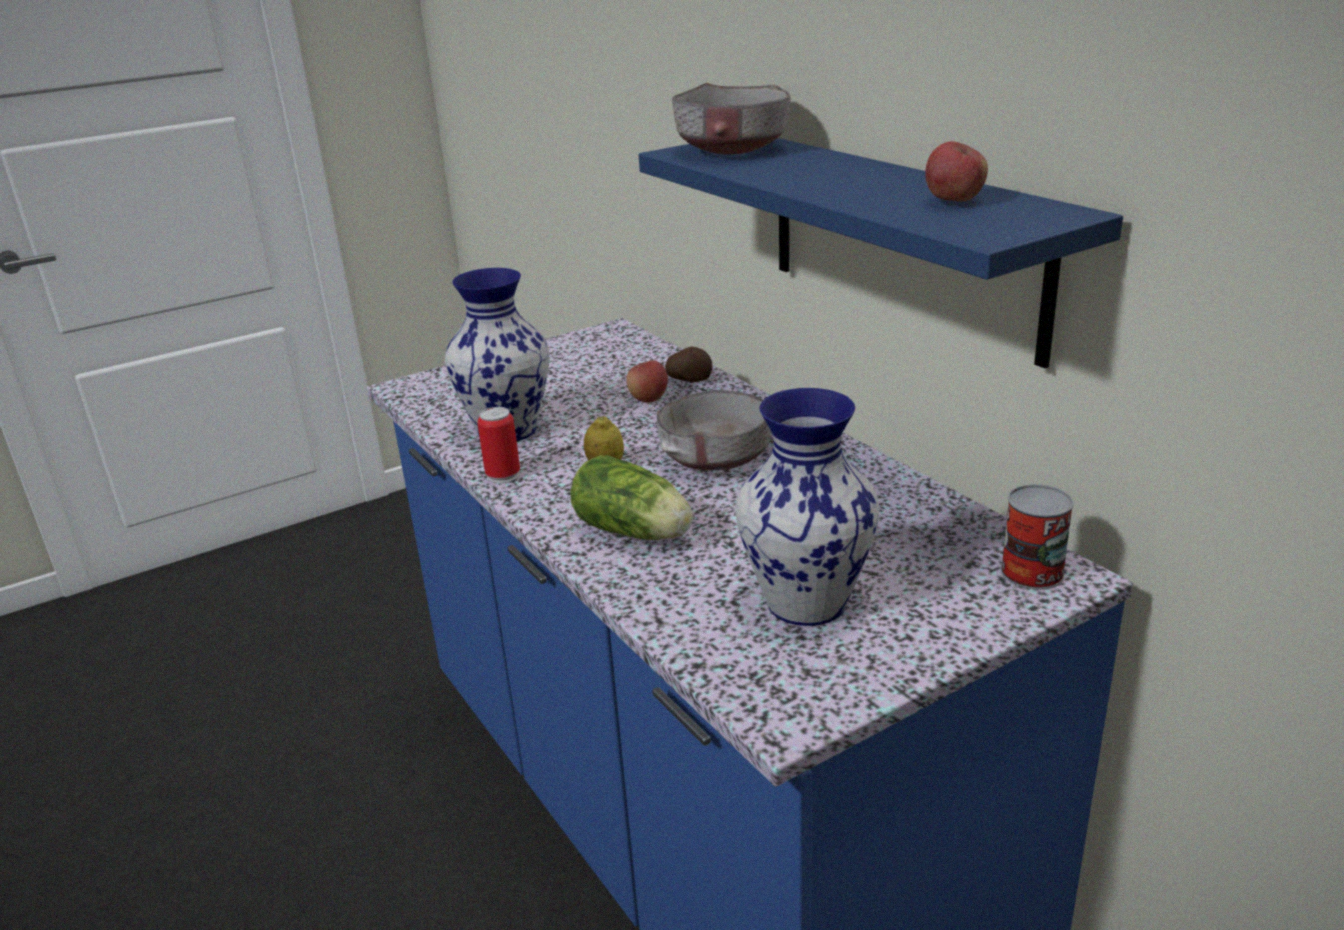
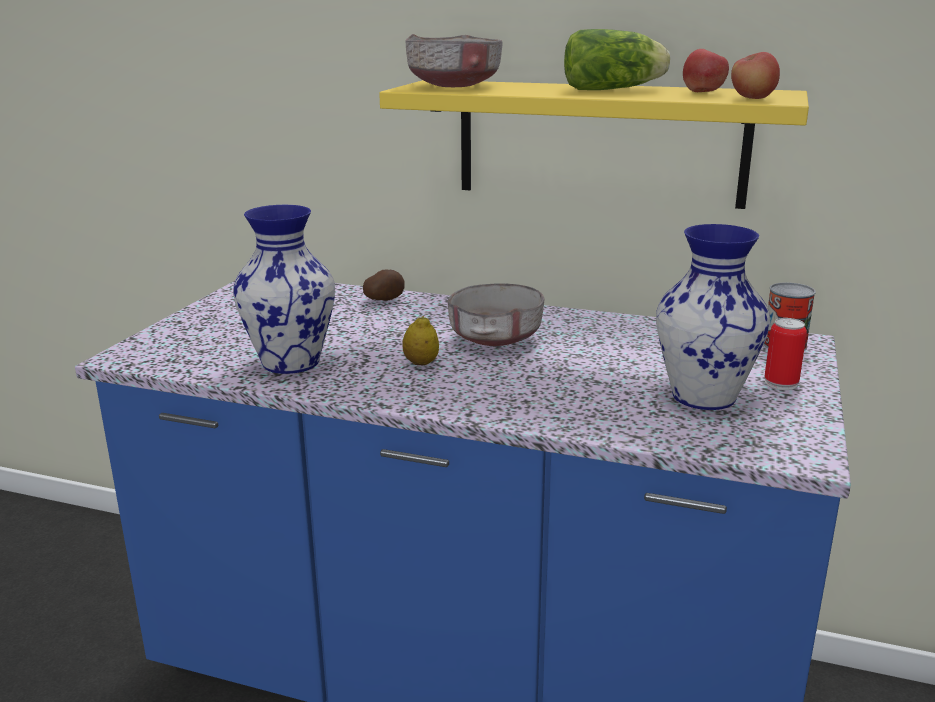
camera: 40 degrees left, 5 degrees down
can [477,407,520,483] -> can moved to [764,318,807,390]
lettuce [570,455,693,540] -> lettuce moved to [564,29,670,90]
apple [626,360,668,403] -> apple moved to [731,52,780,99]
blue shelf [639,138,1123,368] -> yellow shelf [379,80,809,209]

